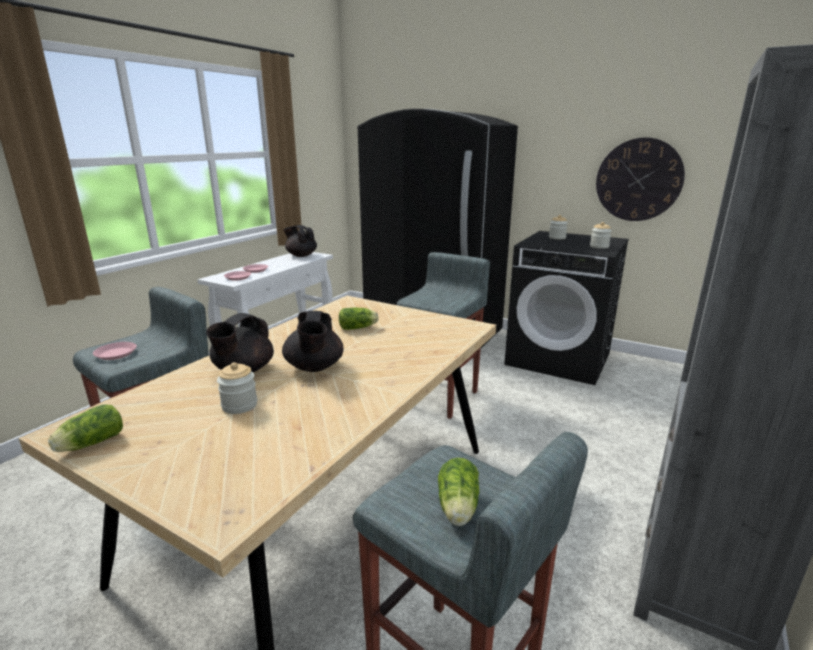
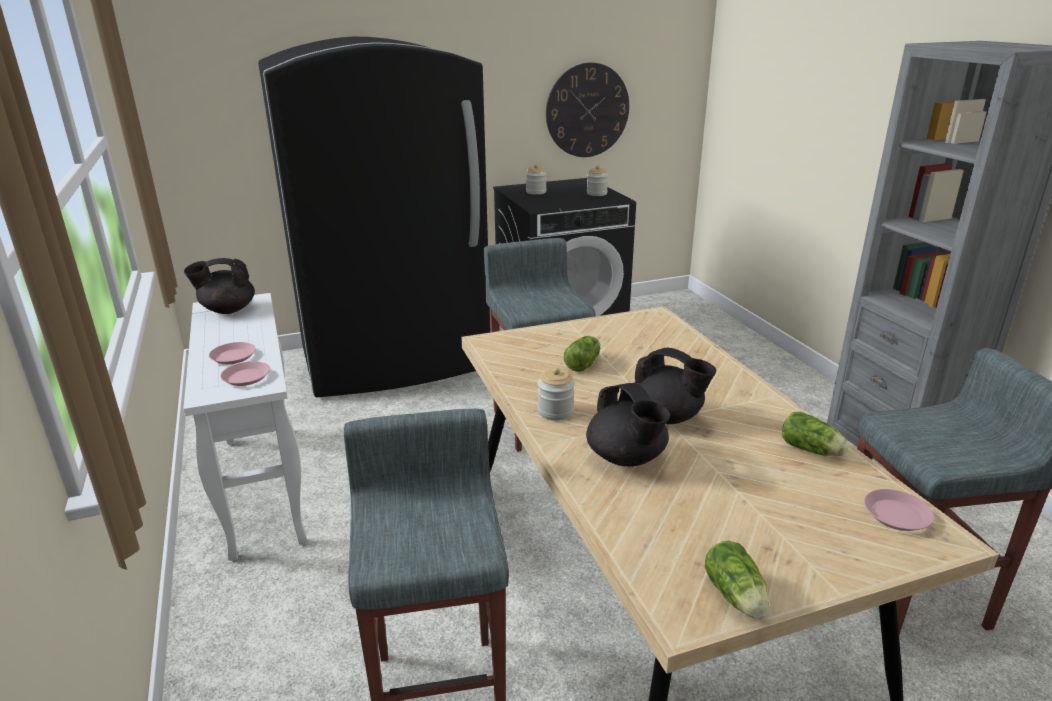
camera: 50 degrees left, 5 degrees up
pink plate [93,342,137,360] -> pink plate moved to [864,489,934,531]
jar [217,362,257,414] -> jar moved to [538,367,575,421]
lettuce [438,458,479,526] -> lettuce moved to [782,411,849,456]

